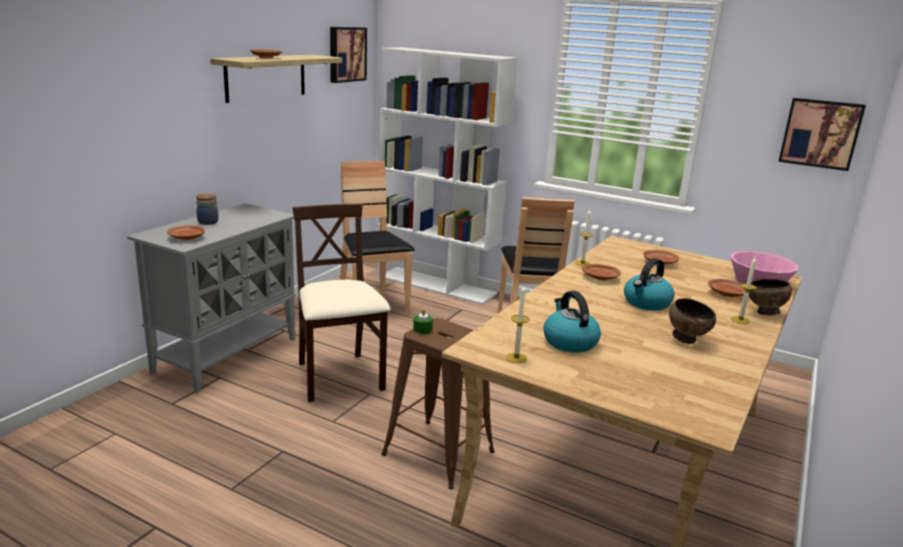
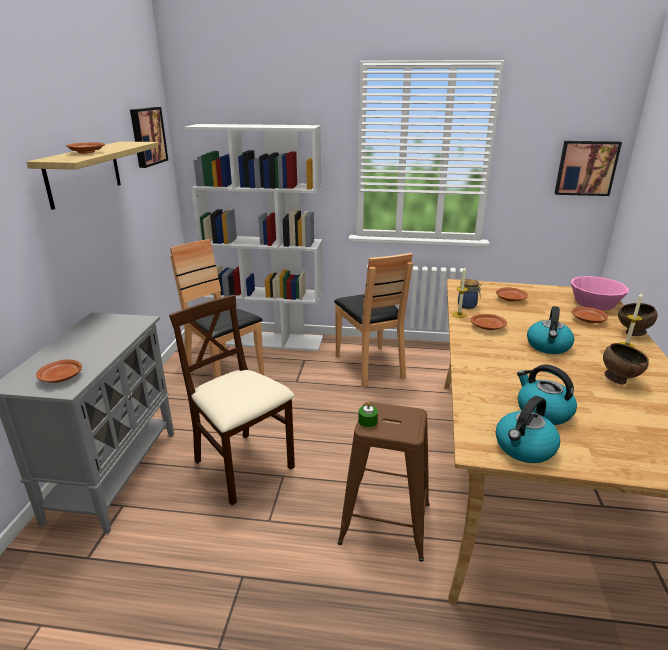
camera: 20 degrees left, 5 degrees up
jar [196,194,219,225] -> jar moved to [458,279,482,309]
candle [506,285,530,363] -> kettle [496,396,560,463]

